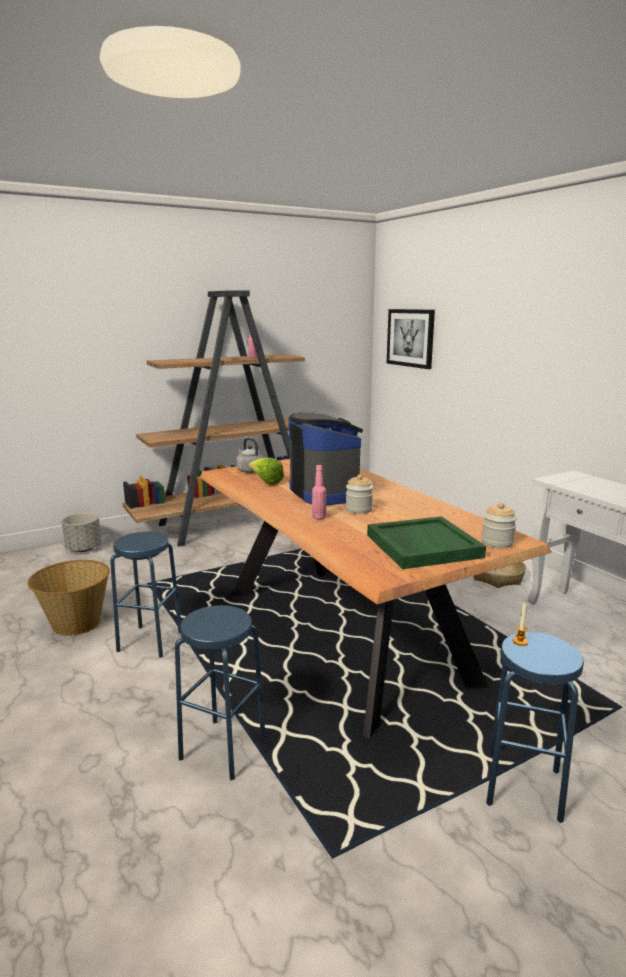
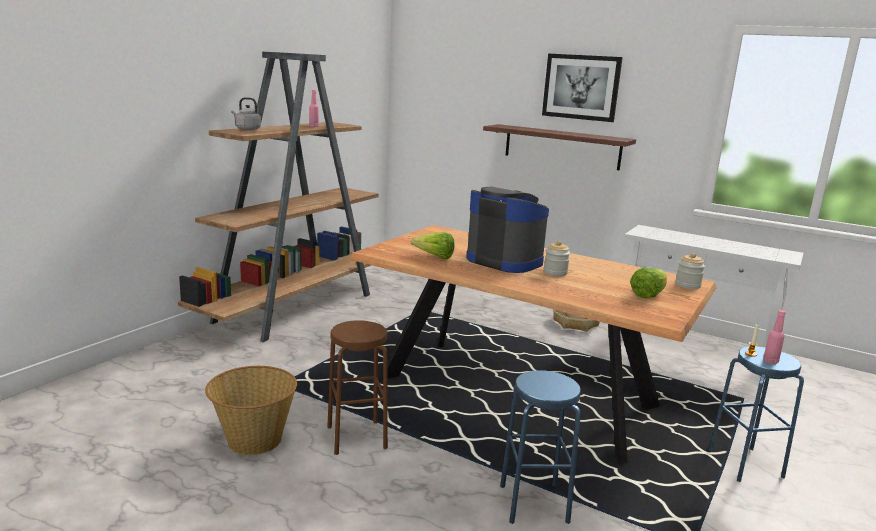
camera: 30 degrees left, 0 degrees up
grey planter [62,513,102,552] -> none
blue stool [110,532,181,658] -> brown stool [327,320,388,455]
grey kettle [236,438,263,473] -> grey kettle moved to [231,97,261,130]
pink bottle [312,465,326,519] -> pink bottle moved to [763,310,786,364]
green tray [367,516,486,569] -> lettuce [630,268,667,298]
picture [387,309,435,369] -> picture moved to [542,54,623,122]
none -> shelf [483,124,636,170]

